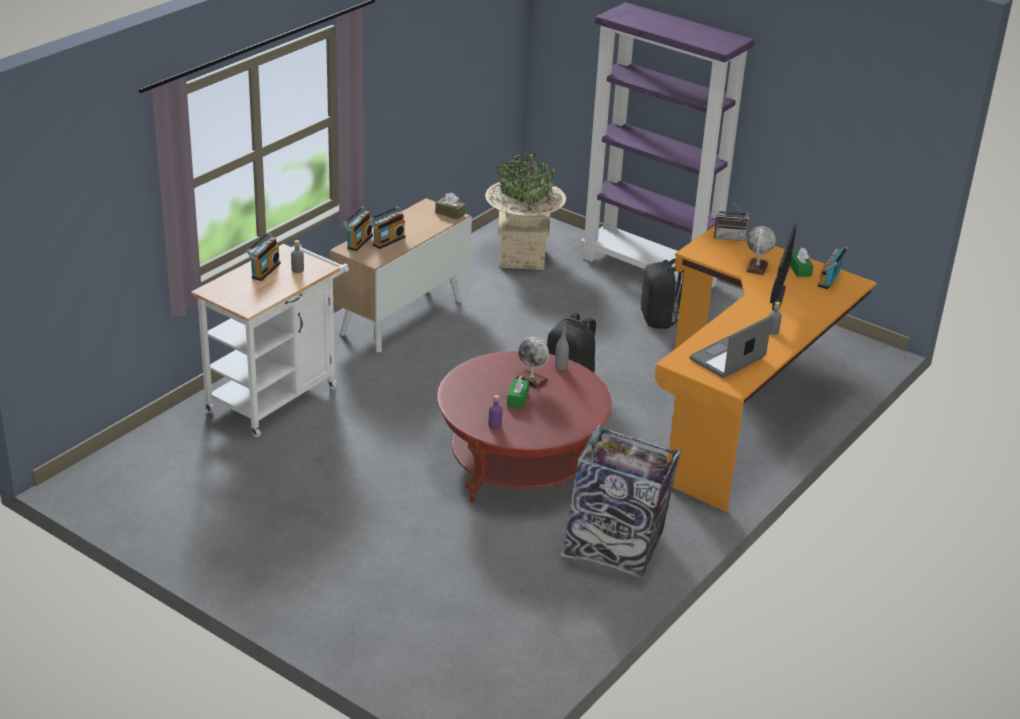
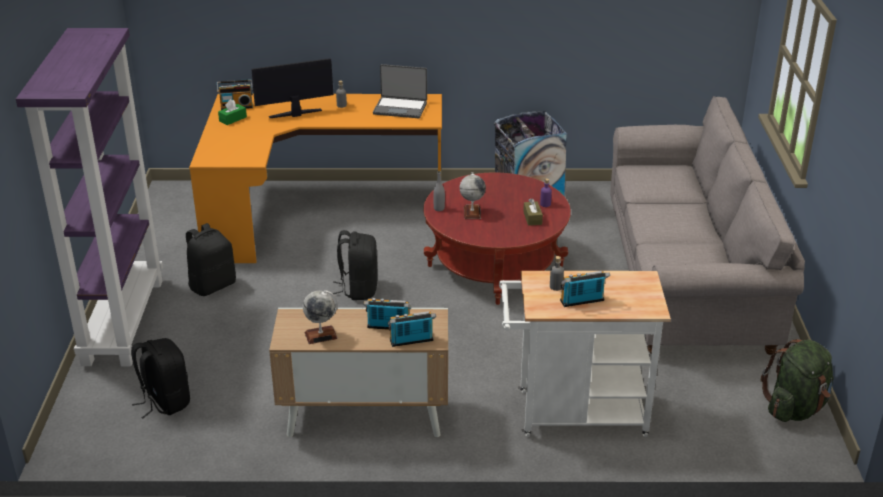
camera: 125 degrees left, 0 degrees up
brown tissue box [435,193,466,220] -> brown tissue box moved to [523,198,543,226]
beige planter [485,153,566,270] -> black backpack [131,338,190,418]
green tissue box [507,375,529,408] -> none
radio [714,199,749,241] -> none
globe [746,226,776,275] -> globe moved to [303,290,338,344]
none -> grey sofa [610,96,805,355]
none -> green backpack [761,339,834,422]

